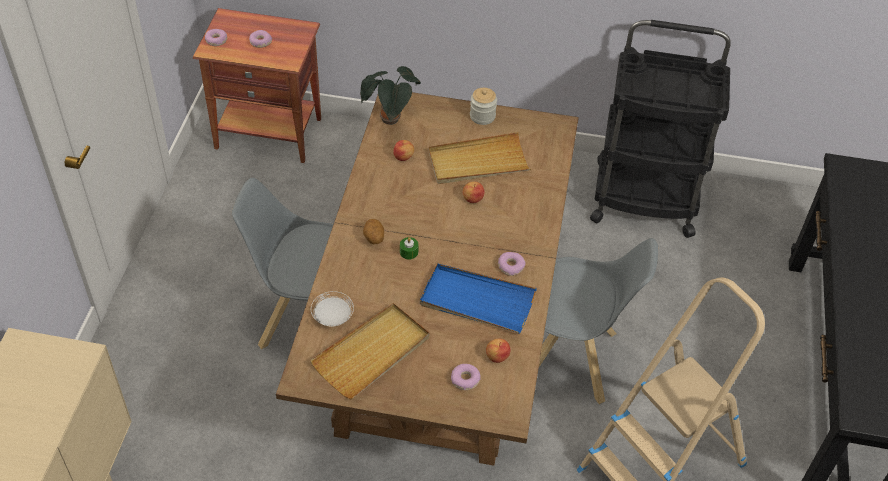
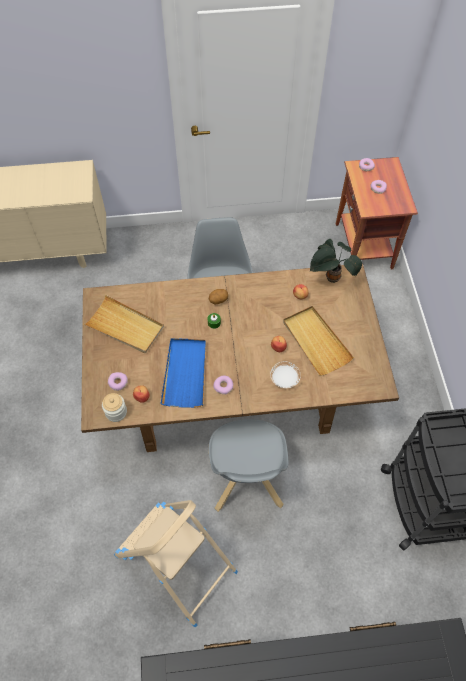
camera: 75 degrees right, 10 degrees up
white plate [311,291,354,327] -> white plate moved to [270,362,301,388]
jar [470,88,497,125] -> jar moved to [102,393,127,422]

